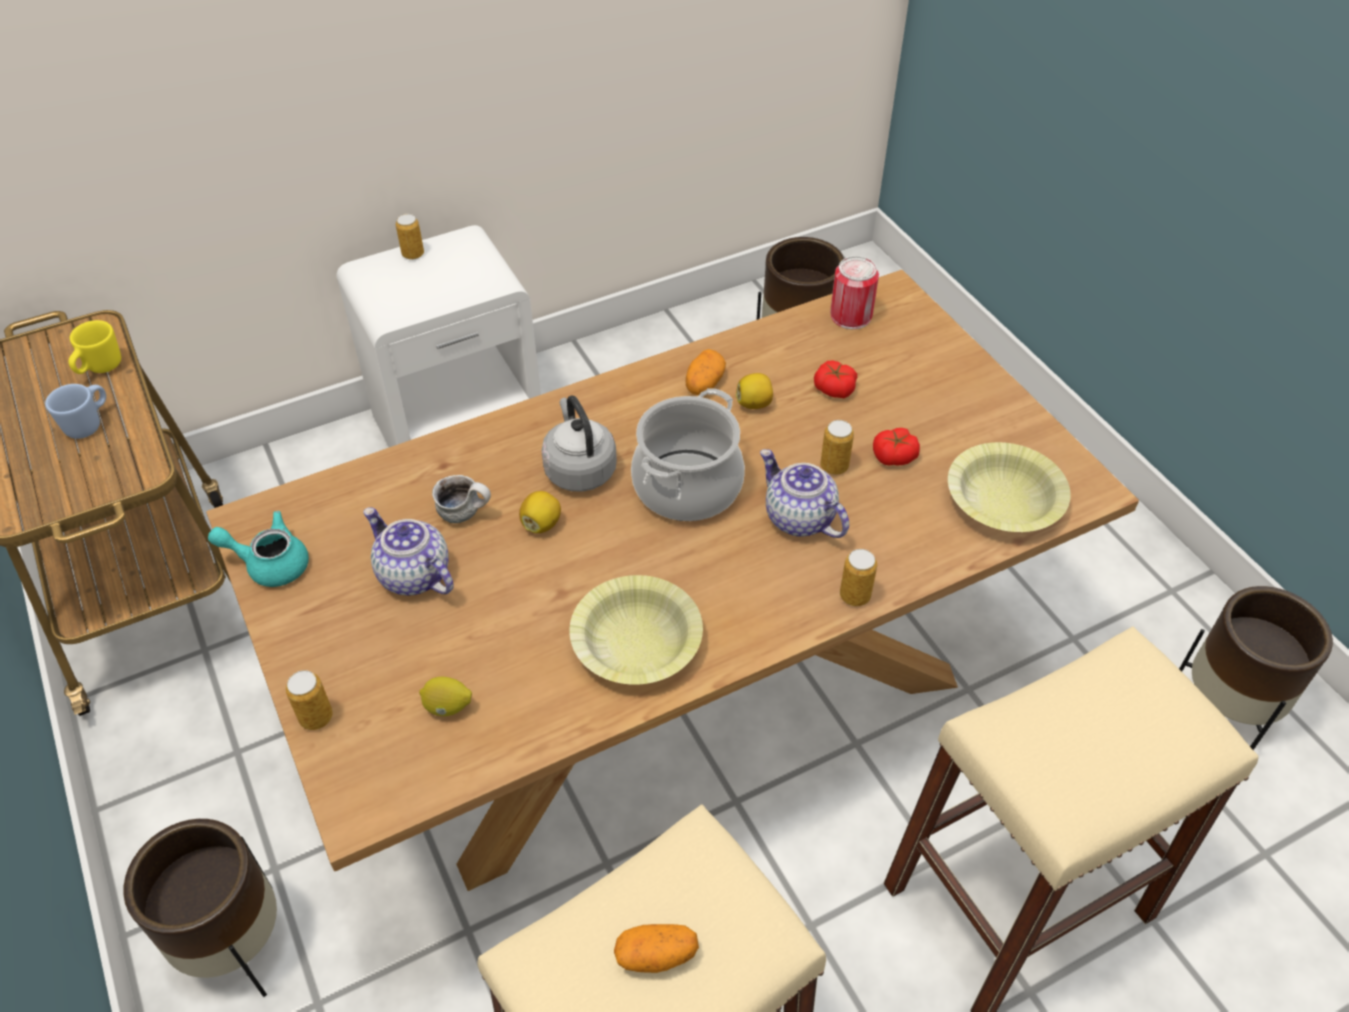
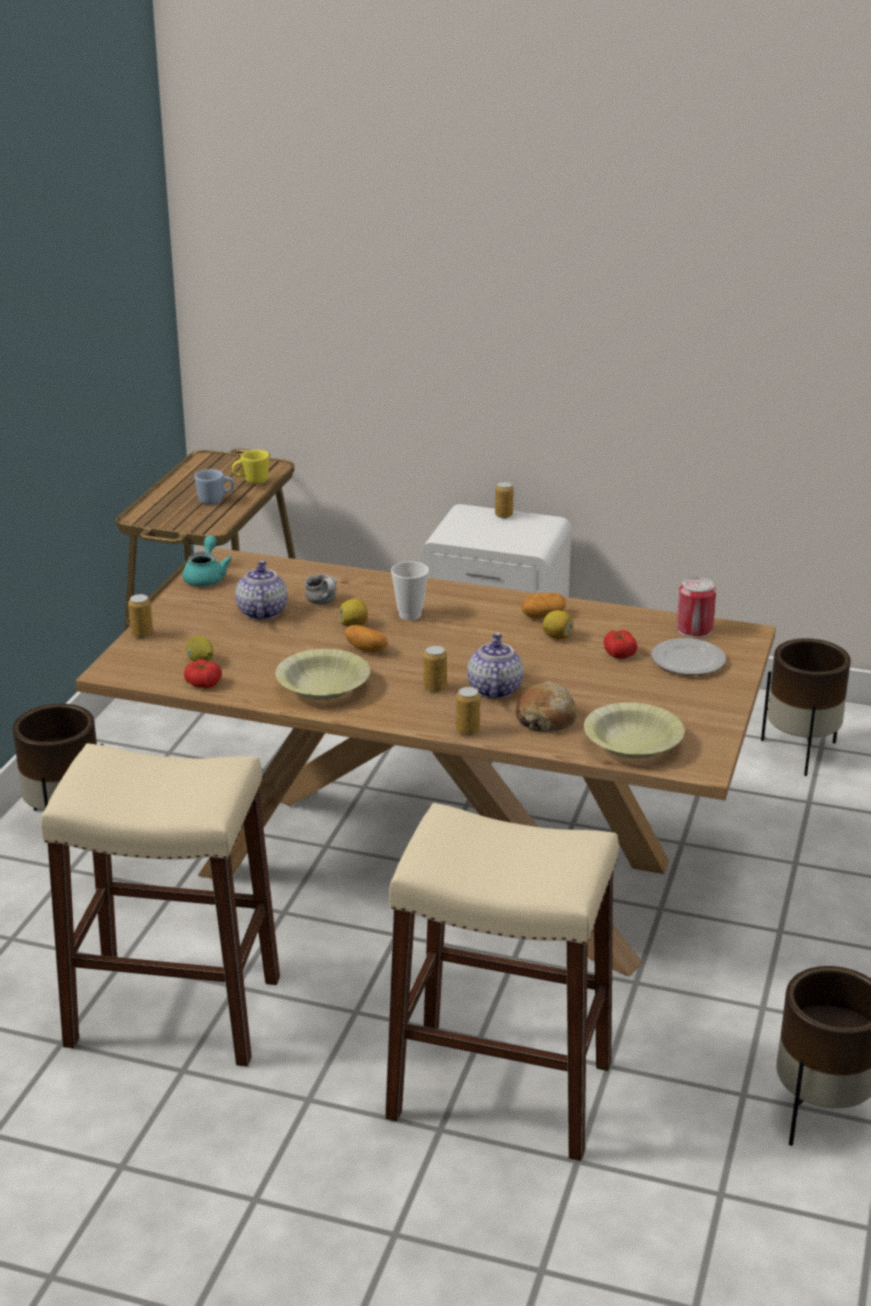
camera: 45 degrees right, 20 degrees down
turquoise teapot [208,511,309,587] -> turquoise teapot turned 45 degrees clockwise [182,535,232,586]
grey kettle [541,395,617,492] -> cup [391,561,429,620]
potato [614,924,699,973] -> potato moved to [344,625,388,653]
cooking pot [631,388,745,521] -> none
can [820,420,854,475] -> can moved to [423,645,447,693]
tomato [873,428,920,466] -> tomato moved to [184,659,222,688]
none -> bread [516,681,577,733]
none -> plate [651,638,726,675]

